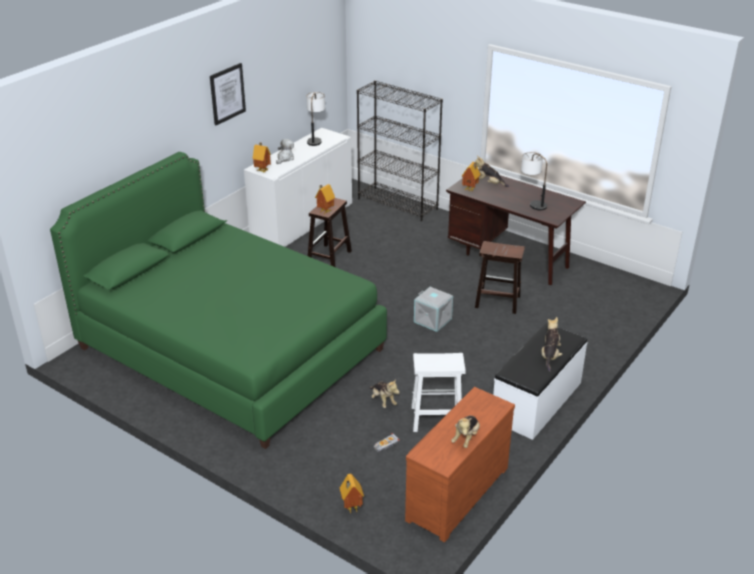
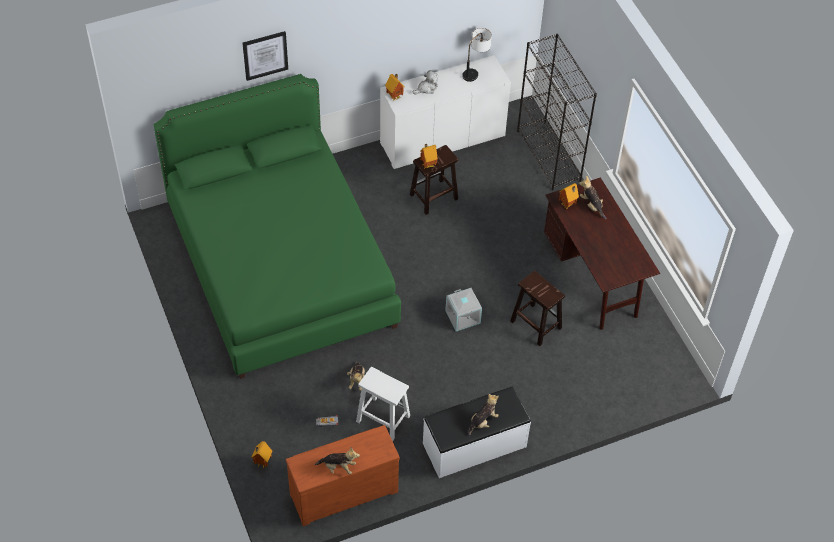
camera: 30 degrees right, 20 degrees up
picture [210,63,246,125] -> picture moved to [242,31,288,81]
plush toy [451,415,480,448] -> plush toy turned 135 degrees counterclockwise [315,447,360,474]
table lamp [521,152,547,210] -> none

